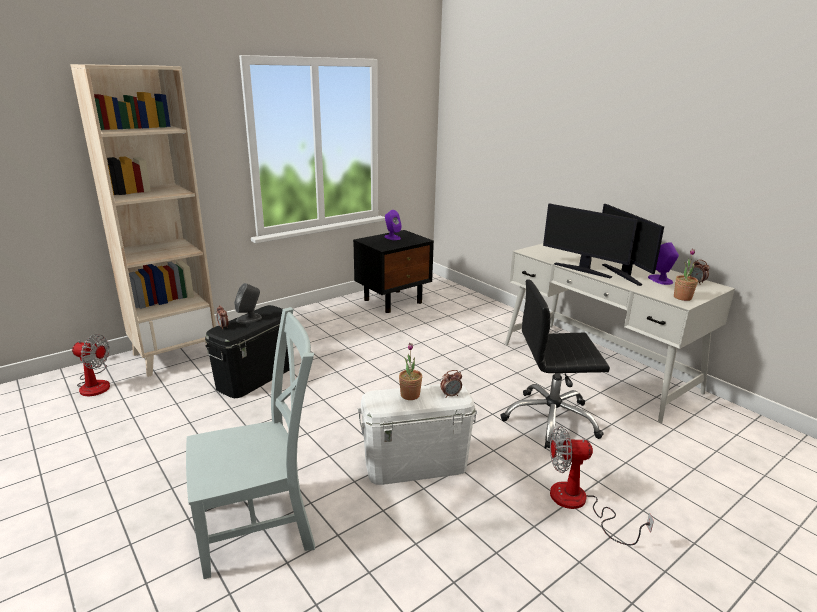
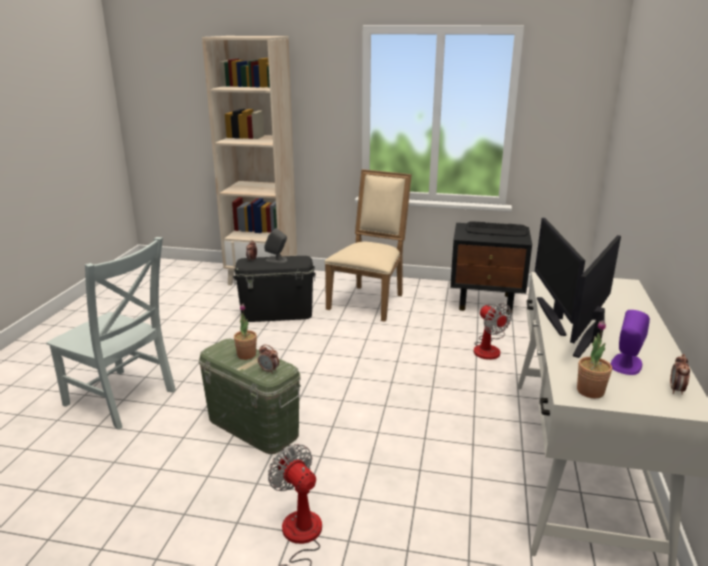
camera: 50 degrees right, 0 degrees up
fan [72,334,110,396] -> fan moved to [474,303,512,360]
white storage box [358,384,477,485] -> green storage box [199,339,301,454]
purple speaker [384,210,402,240] -> keyboard [465,221,528,237]
black office chair [500,279,610,449] -> none
none -> beige chair [324,169,412,322]

